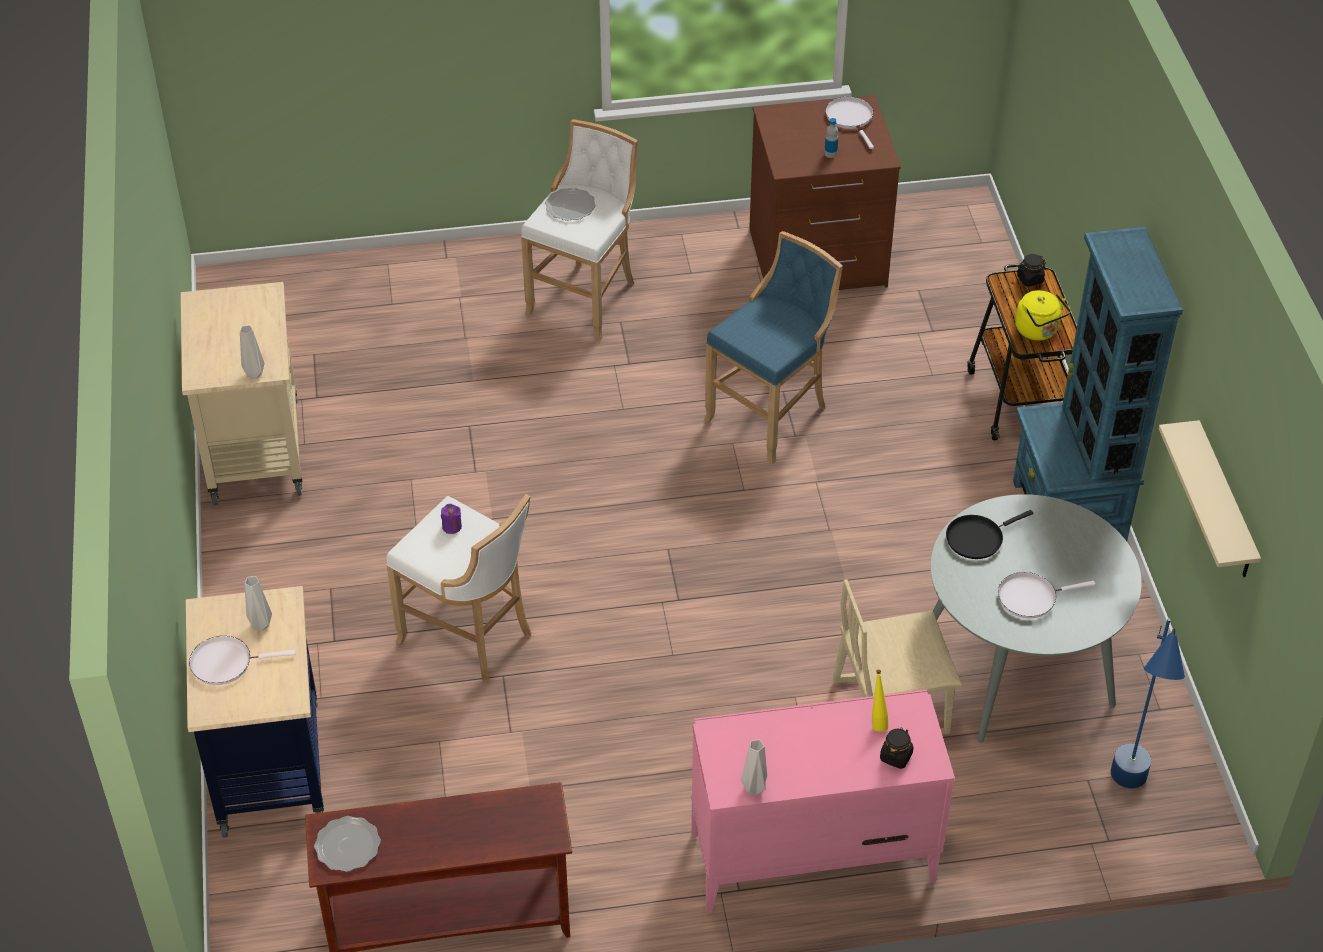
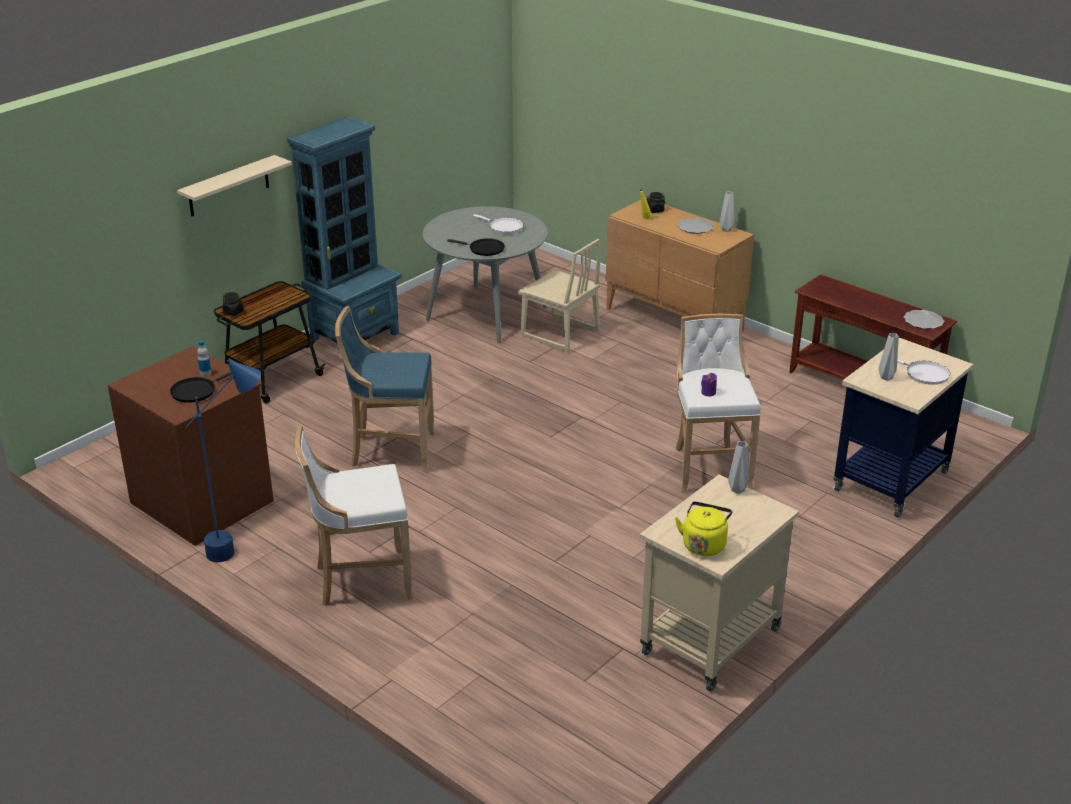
camera: 130 degrees left, 15 degrees down
plate [545,188,596,221] -> plate moved to [677,218,713,234]
pink cabinet [691,690,955,913] -> brown cabinet [606,200,754,332]
white frying pan [825,97,874,149] -> none
yellow kettle [1015,290,1071,341] -> yellow kettle moved to [675,501,732,556]
blue floor lamp [1111,618,1185,788] -> blue floor lamp moved to [186,360,261,562]
beige shelf [1158,420,1261,577] -> beige shelf moved to [177,155,292,216]
none -> black frying pan [170,372,232,403]

